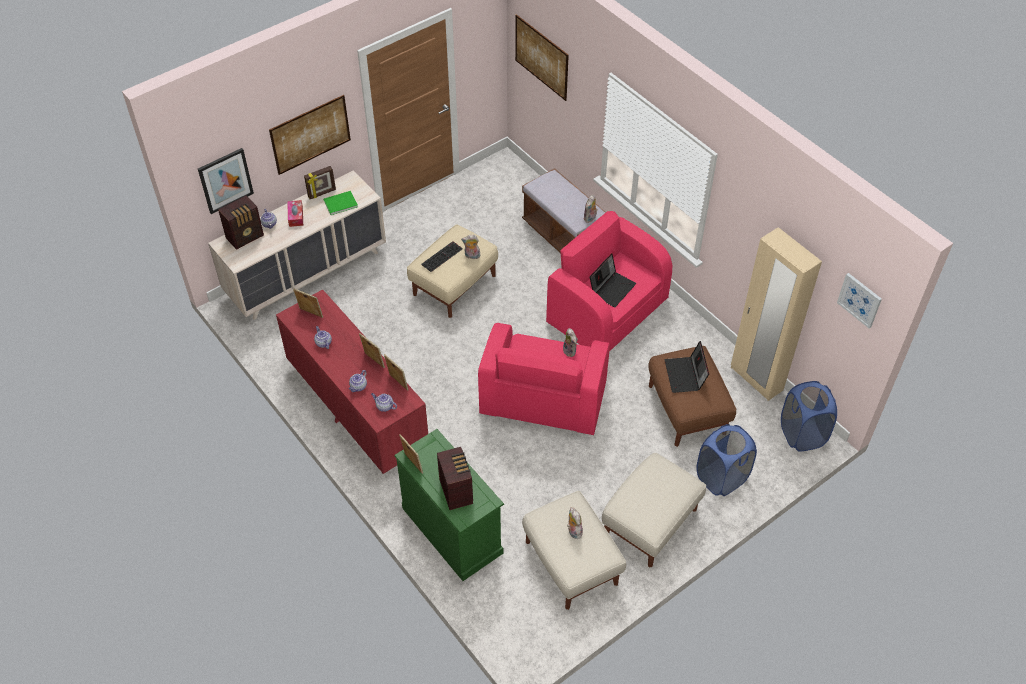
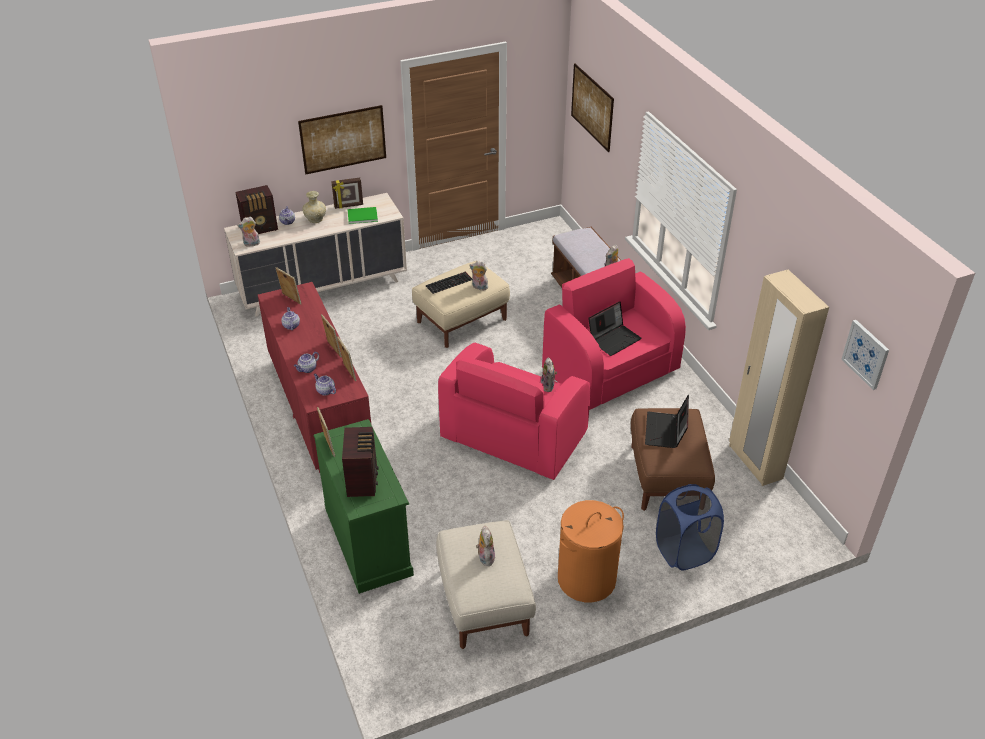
camera: 15 degrees right, 10 degrees down
picture [198,148,254,214] -> none
tissue box [287,200,303,227] -> beige vase [302,191,326,223]
beige ottoman [602,453,706,568] -> orange laundry basket [558,500,624,602]
blue laundry basket [781,381,837,452] -> none
none -> plush toy [237,217,260,247]

